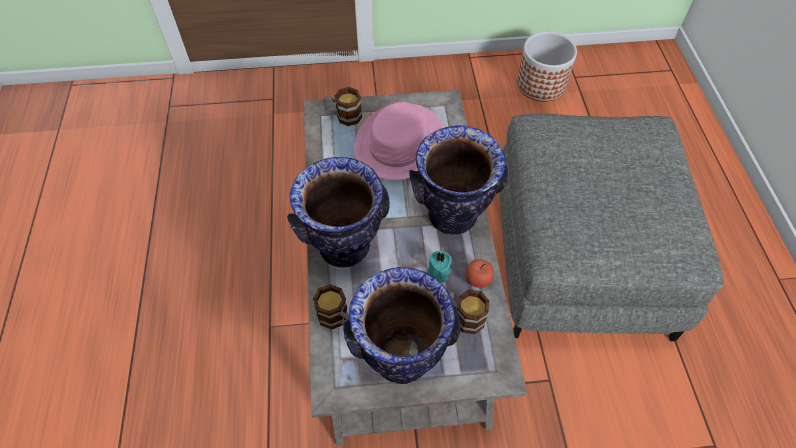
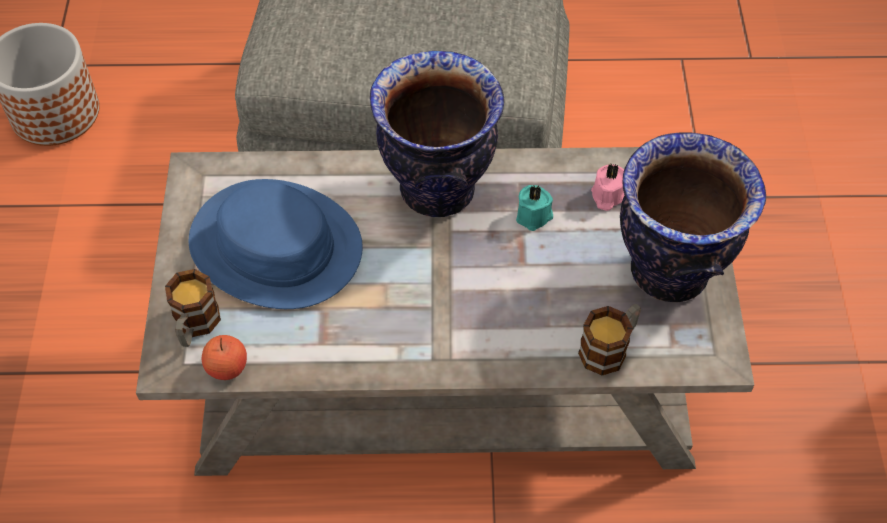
camera: 85 degrees left, 0 degrees up
vase [287,157,390,268] -> none
pink hat [354,102,443,180] -> blue hat [189,179,363,309]
mug [448,290,489,334] -> pink candle [591,164,624,211]
apple [466,259,494,288] -> apple moved to [202,335,247,380]

